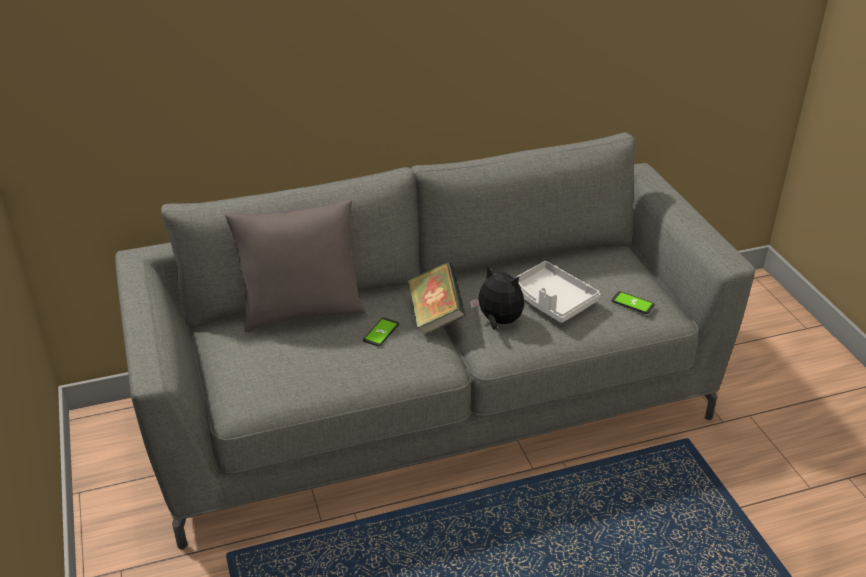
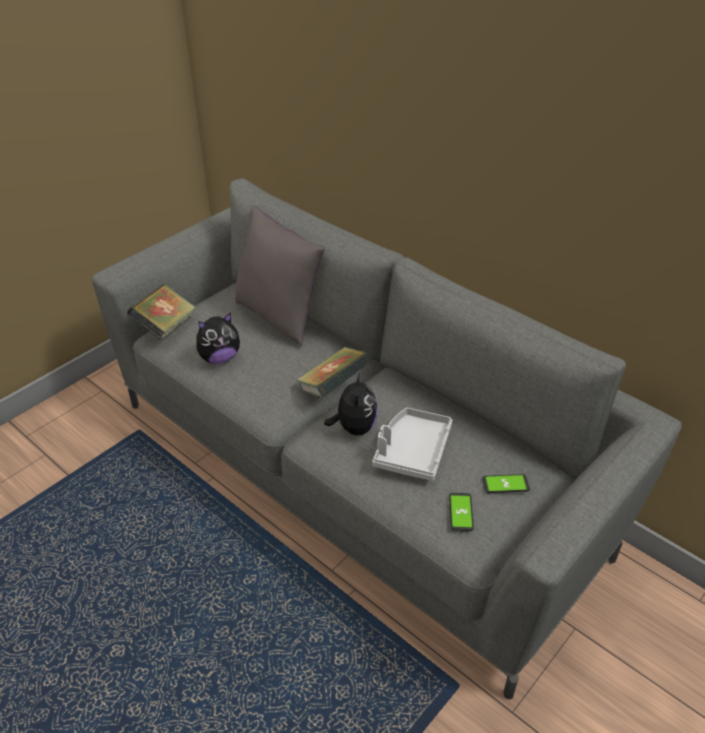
camera: 60 degrees right, 5 degrees up
phone [363,318,399,346] -> phone moved to [482,474,530,493]
none -> book [127,284,196,340]
none -> plush toy [196,313,240,364]

